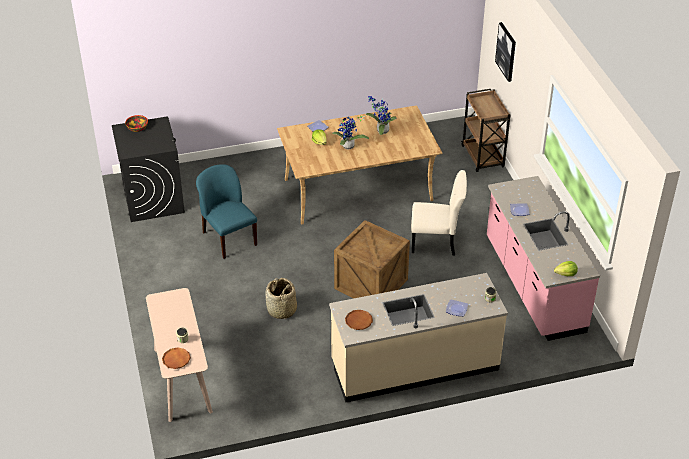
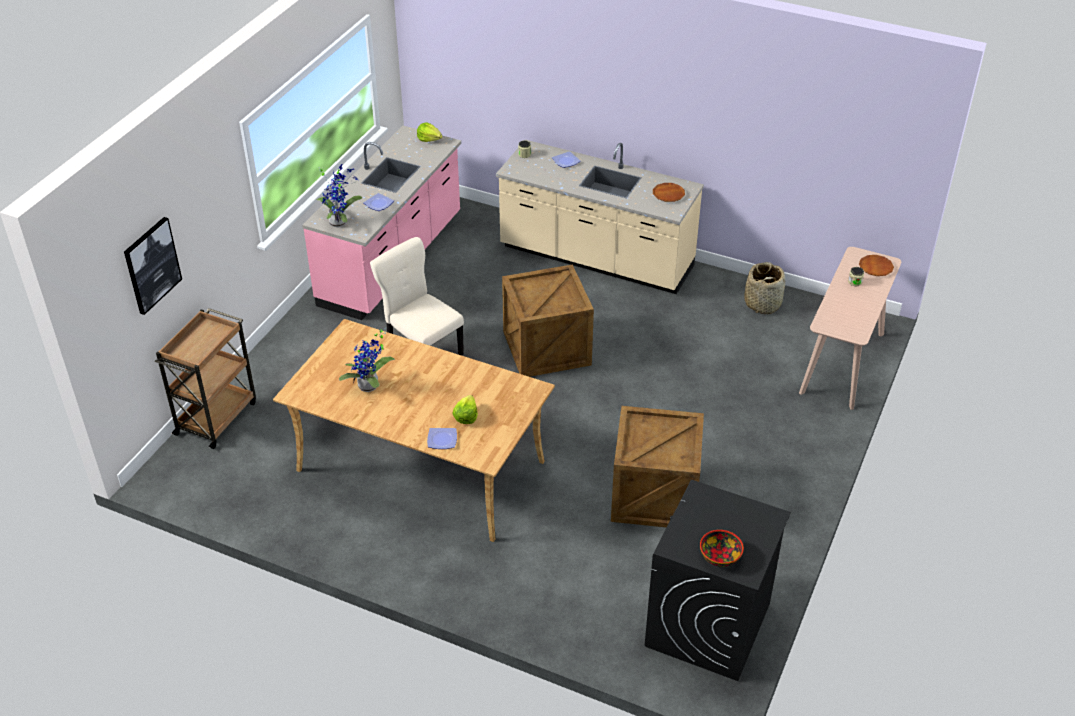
camera: 140 degrees left, 0 degrees up
blue chair [196,164,257,259] -> crate [611,406,704,528]
basket [265,278,297,320] -> basket moved to [744,262,785,314]
potted plant [332,116,369,149] -> potted plant moved to [316,164,362,227]

